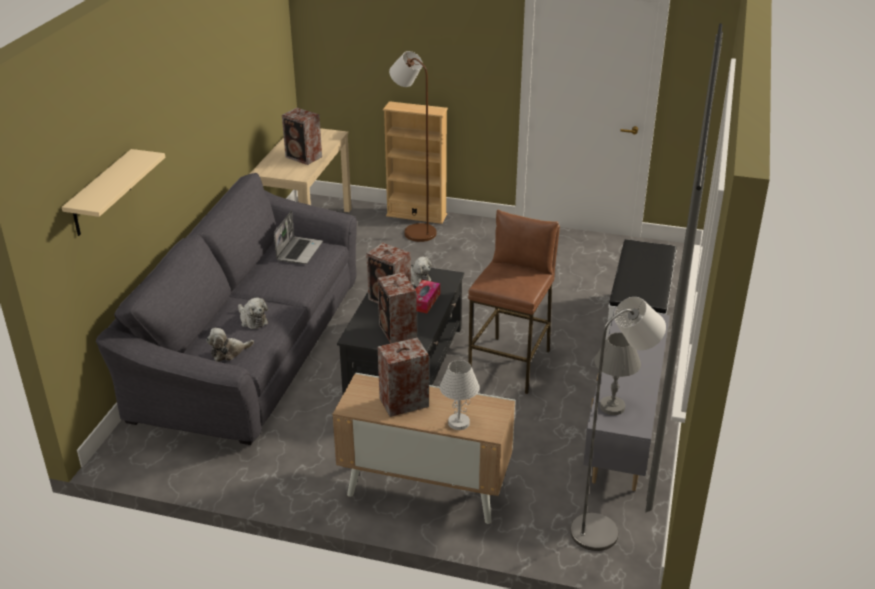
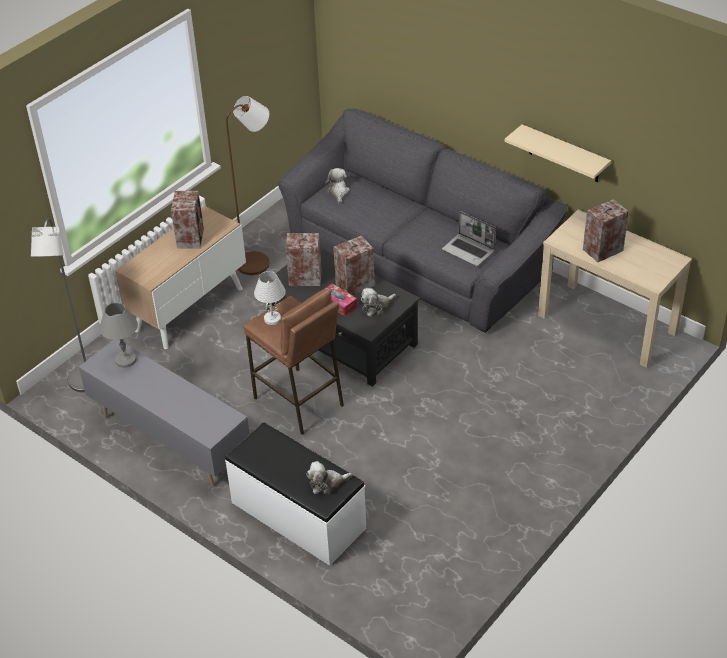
camera: 115 degrees right, 10 degrees up
beige shelf [62,149,165,236] -> beige shelf moved to [505,124,611,182]
plush toy [238,298,268,329] -> plush toy moved to [306,461,352,494]
beige bookcase [383,101,448,224] -> none
brown floor lamp [389,51,436,242] -> brown floor lamp moved to [226,96,270,275]
white table lamp [439,360,480,430] -> white table lamp moved to [254,271,286,325]

